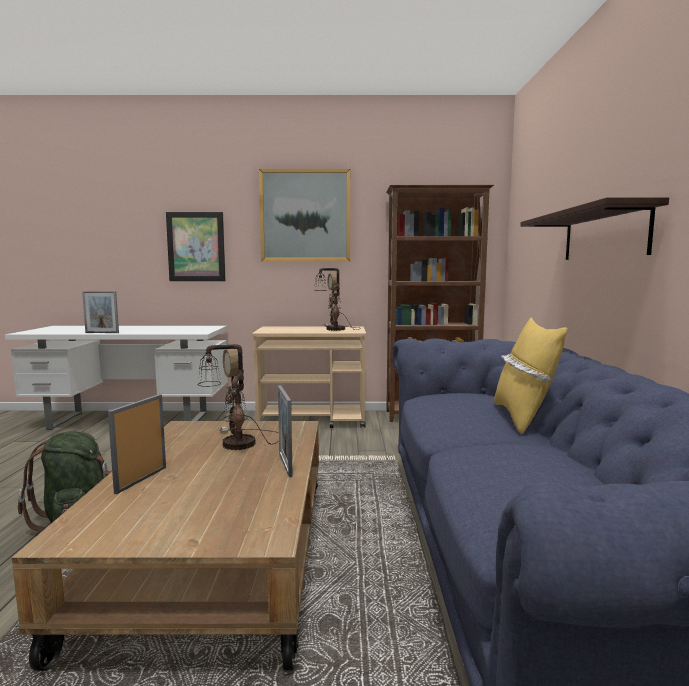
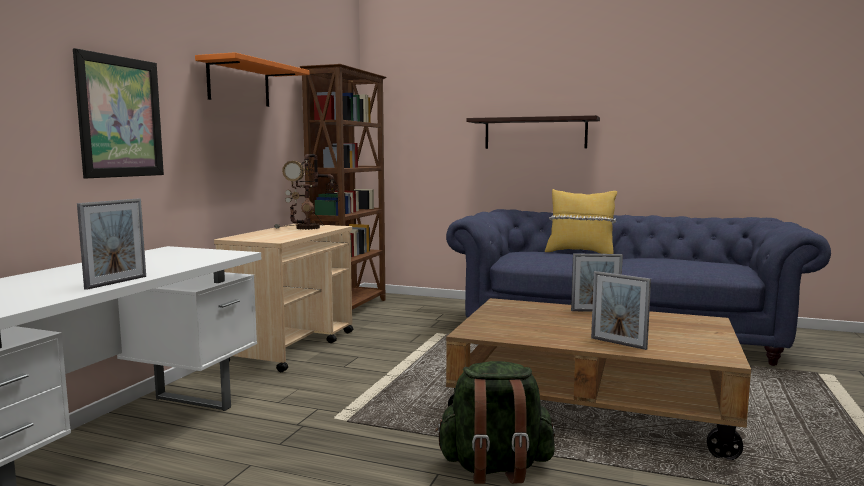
camera: 70 degrees left, 0 degrees up
table lamp [198,344,279,450] -> none
picture [259,169,350,262] -> orange shelf [195,52,310,107]

